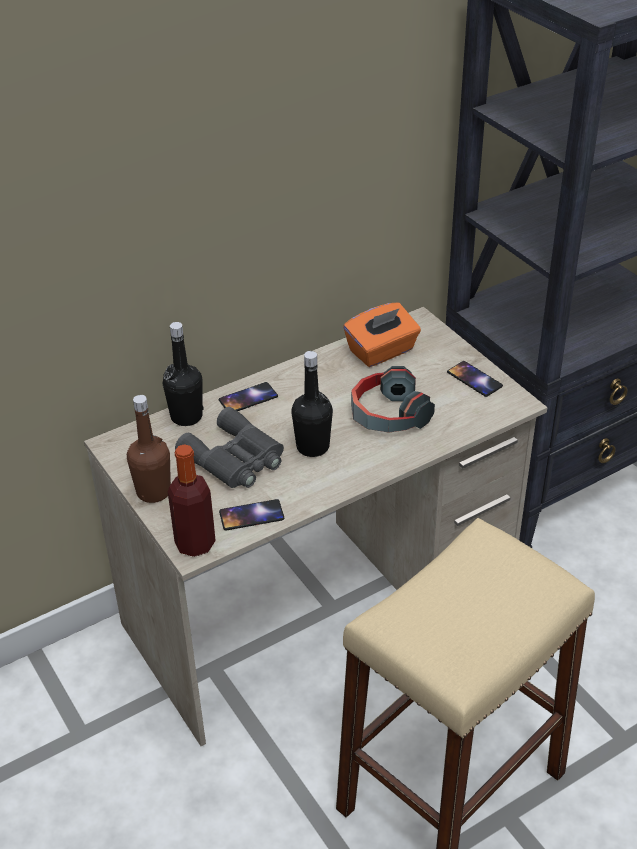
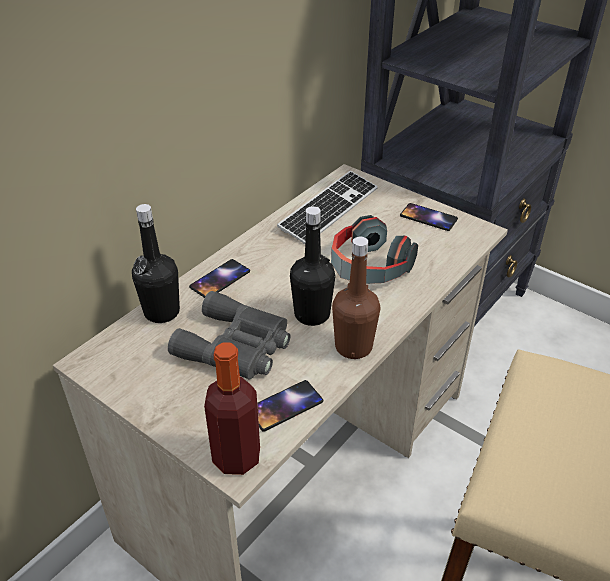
camera: 20 degrees left, 0 degrees up
brown bottle [127,395,171,503] -> brown bottle moved to [332,237,380,359]
orange tissue box [343,303,421,367] -> keyboard [277,171,378,244]

